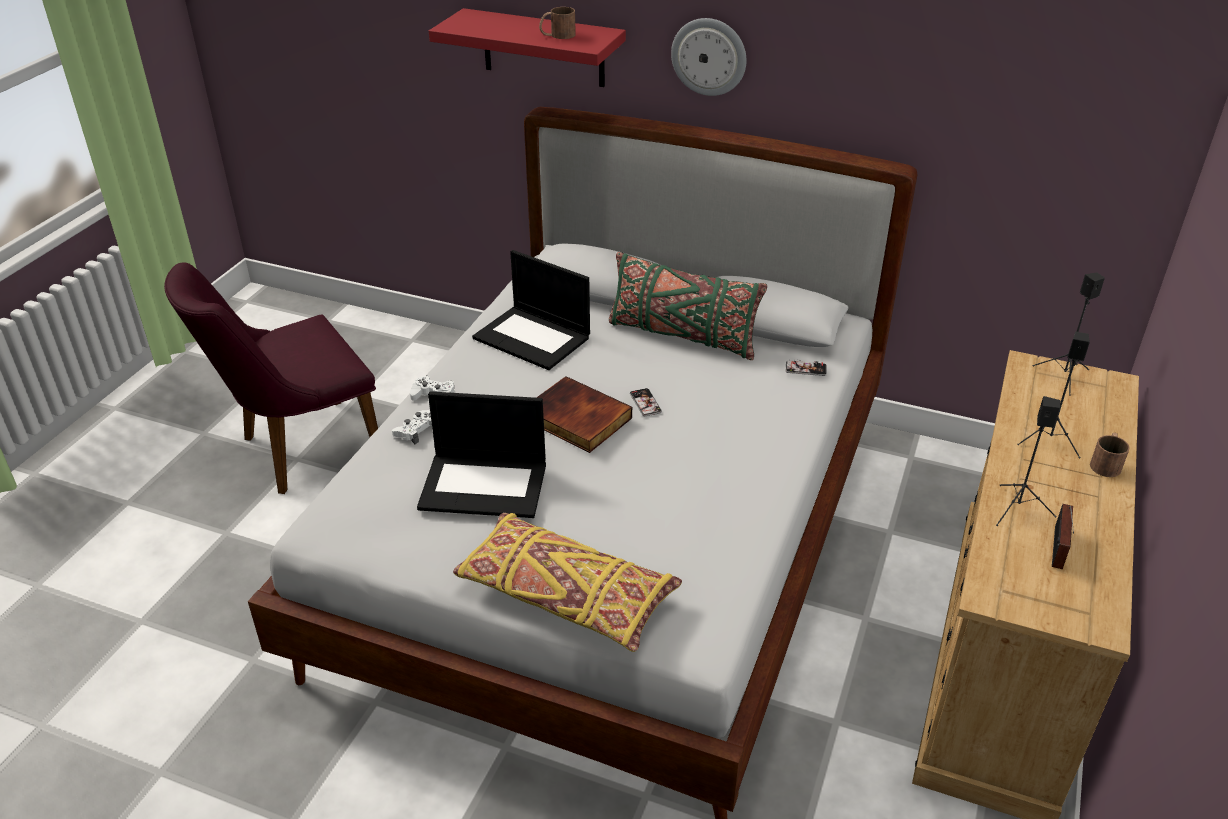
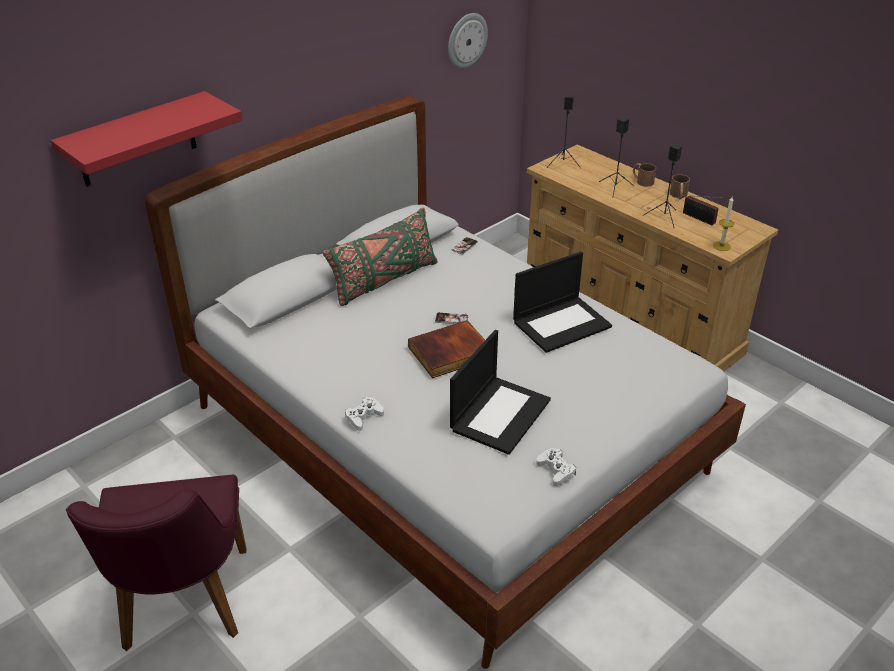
camera: 65 degrees left, 0 degrees up
white game controller [392,410,432,444] -> white game controller moved to [536,448,576,486]
yellow pillow [453,513,682,652] -> none
laptop [472,250,590,370] -> laptop moved to [513,252,612,353]
brown mug [539,7,576,39] -> brown mug moved to [670,174,690,199]
wall clock [671,18,747,96] -> wall clock moved to [448,13,488,69]
none -> candle [713,197,734,251]

